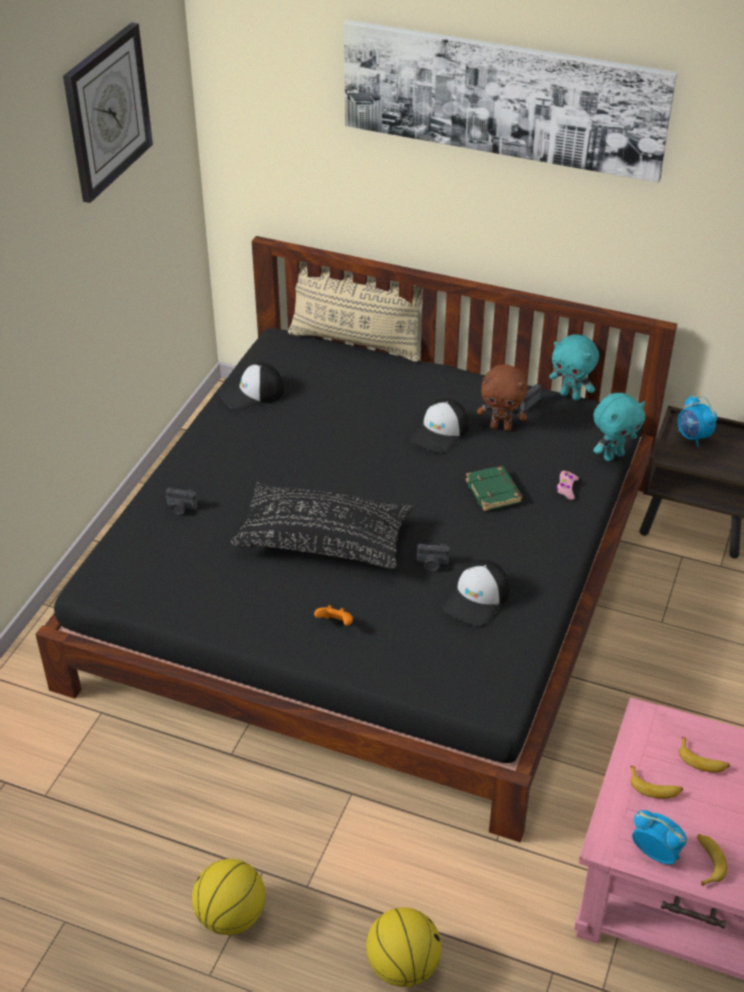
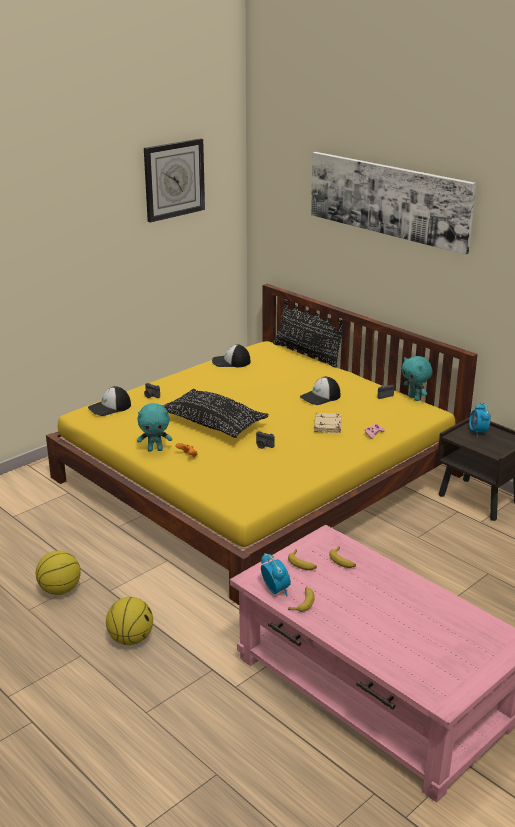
camera: 25 degrees right, 15 degrees down
black bed [35,236,677,842] -> yellow bed [46,284,478,605]
beige pillow [288,261,423,362] -> black pillow [273,300,342,367]
cap [443,560,510,625] -> cap moved to [88,386,131,416]
green book [465,466,523,511] -> beige book [314,413,342,433]
brown plush toy [477,364,527,431] -> none
turquoise plush toy [593,393,645,461] -> turquoise plush toy moved to [137,403,172,452]

